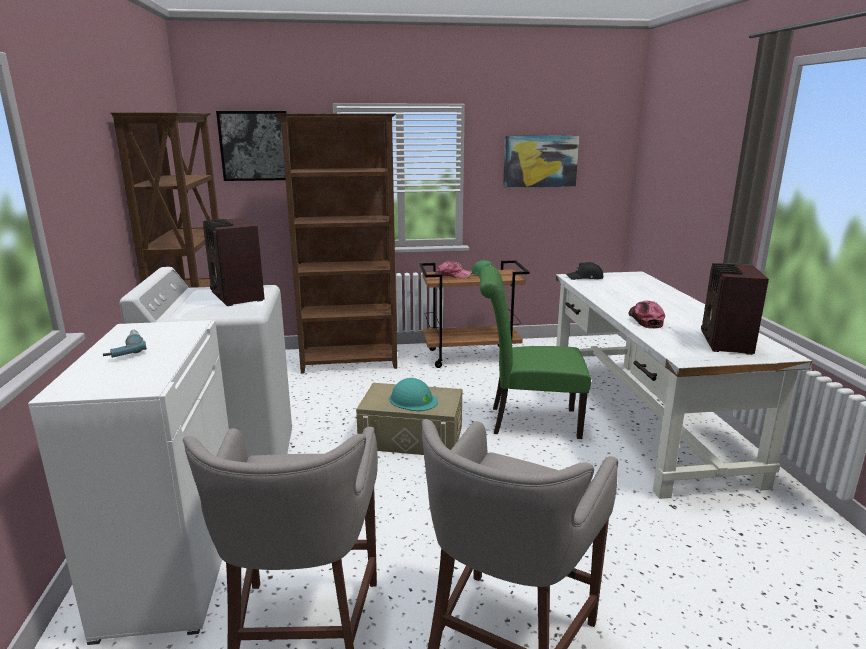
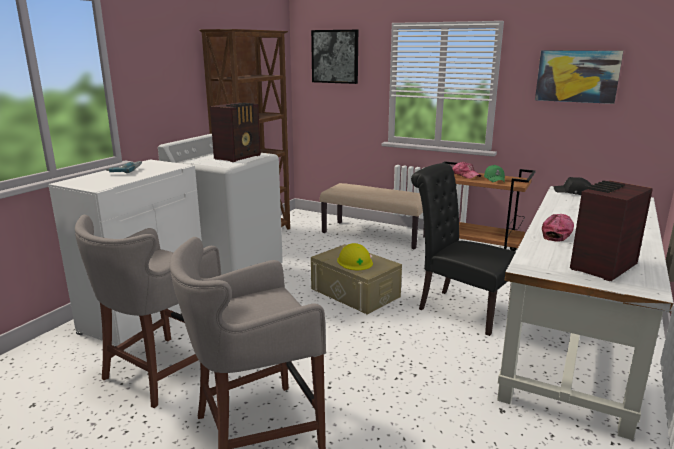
camera: 35 degrees right, 0 degrees up
radio [203,218,265,306] -> radio turned 150 degrees counterclockwise [210,103,261,162]
brown bookcase [276,113,397,373] -> beige bench [320,183,425,249]
turquoise hard hat [389,378,438,411] -> yellow hard hat [337,243,373,270]
green chair [480,266,591,439] -> black chair [411,163,516,336]

